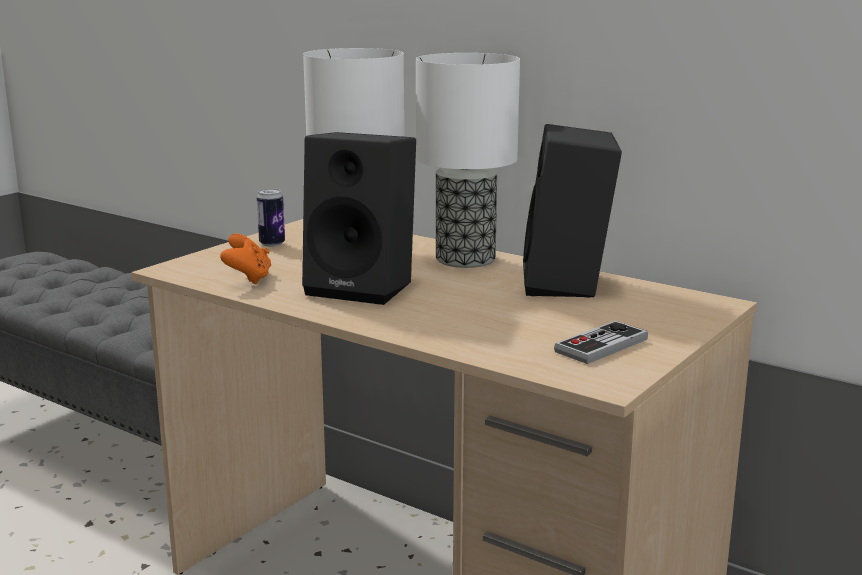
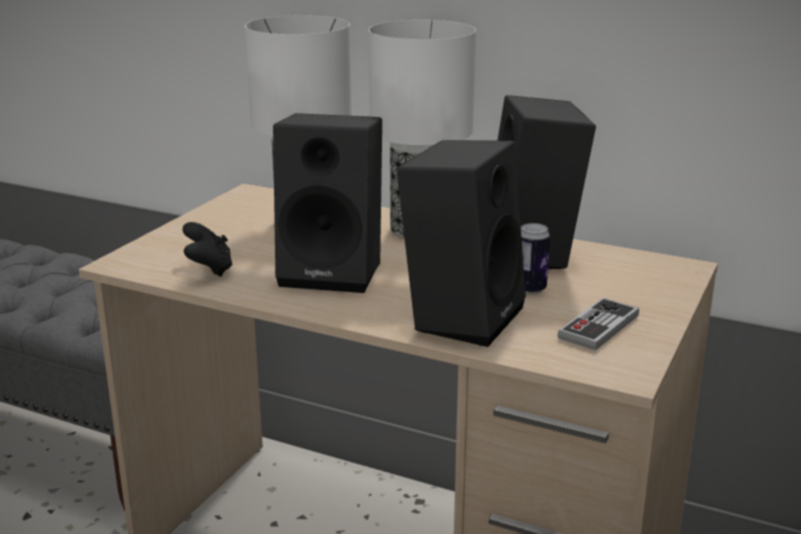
camera: 10 degrees left, 5 degrees up
orange game controller [220,233,271,285] -> black game controller [182,222,232,277]
can [257,189,285,247] -> can moved to [521,223,550,294]
none -> black speaker [397,140,526,347]

